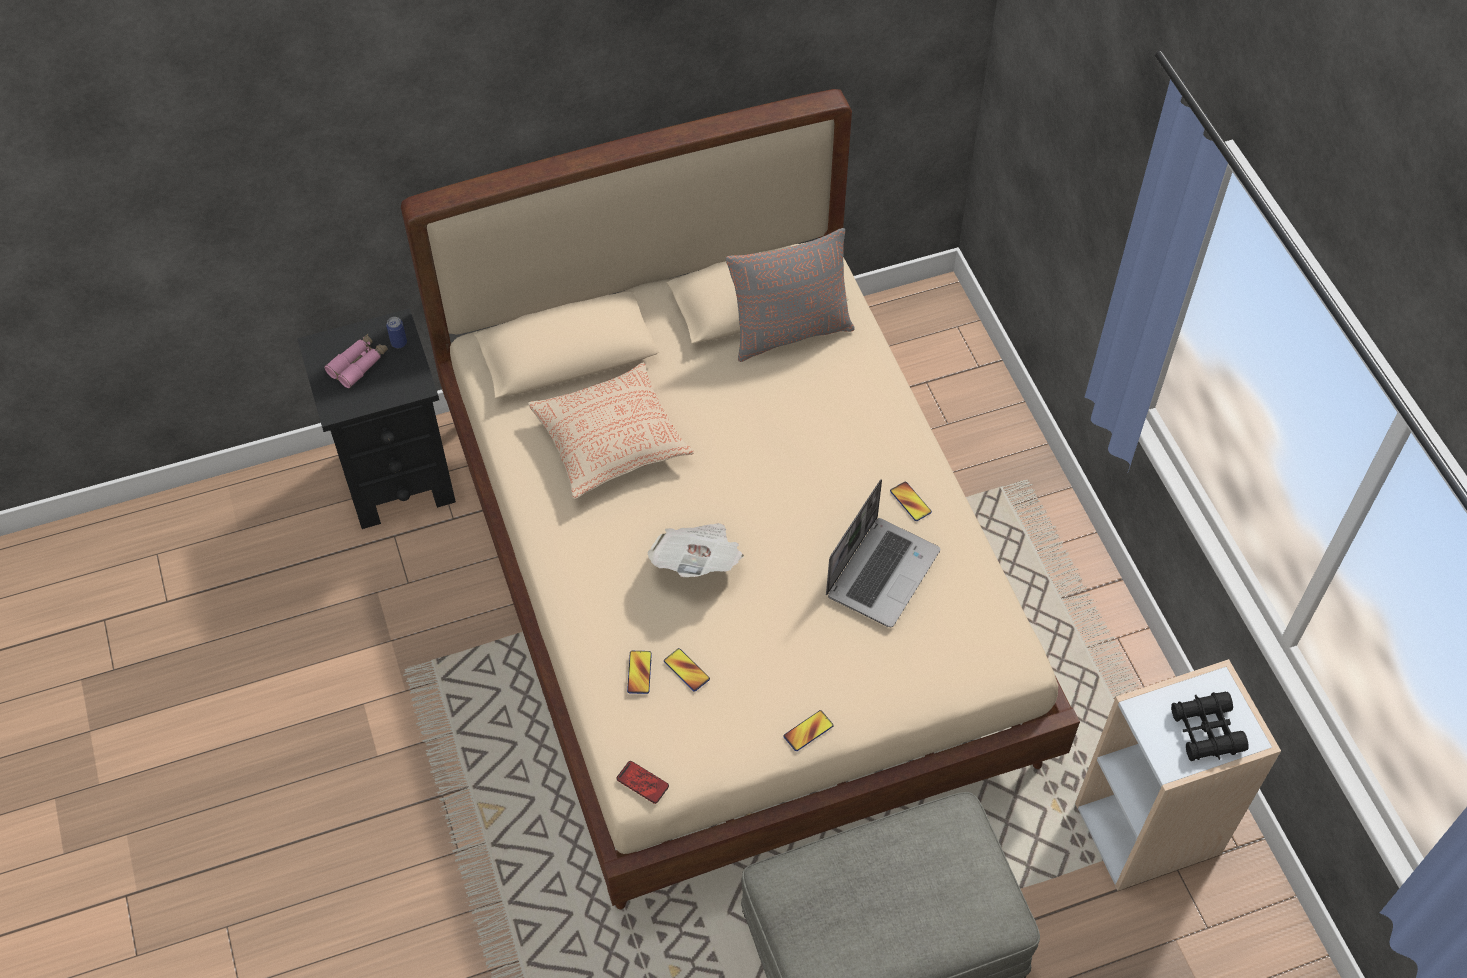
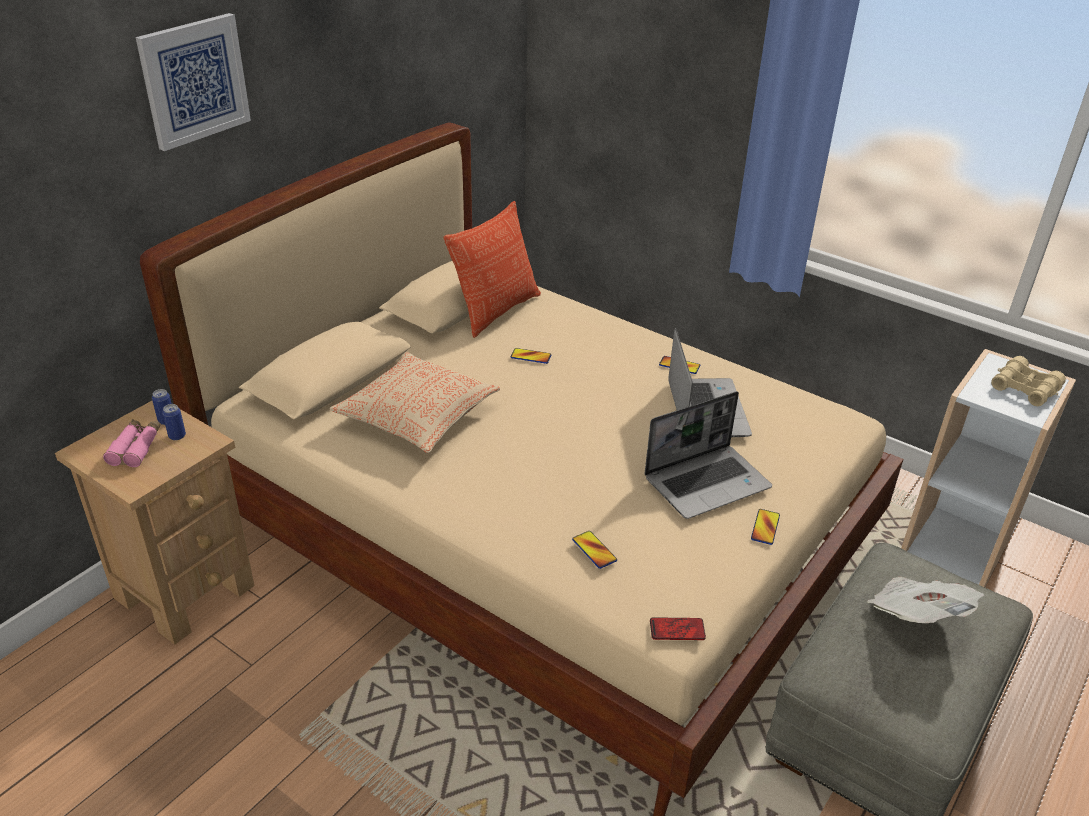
camera: 35 degrees left, 20 degrees down
black nightstand [297,308,456,529] -> beige nightstand [55,401,255,645]
newspaper [647,523,744,577] -> newspaper moved to [867,577,984,623]
phone [664,648,710,692] -> phone moved to [511,348,552,364]
grey pillow [726,228,855,362] -> orange pillow [444,201,541,338]
black binoculars [1171,691,1249,761] -> beige binoculars [991,356,1066,406]
none -> picture [136,13,251,151]
none -> can [162,404,186,440]
none -> laptop [645,391,772,519]

